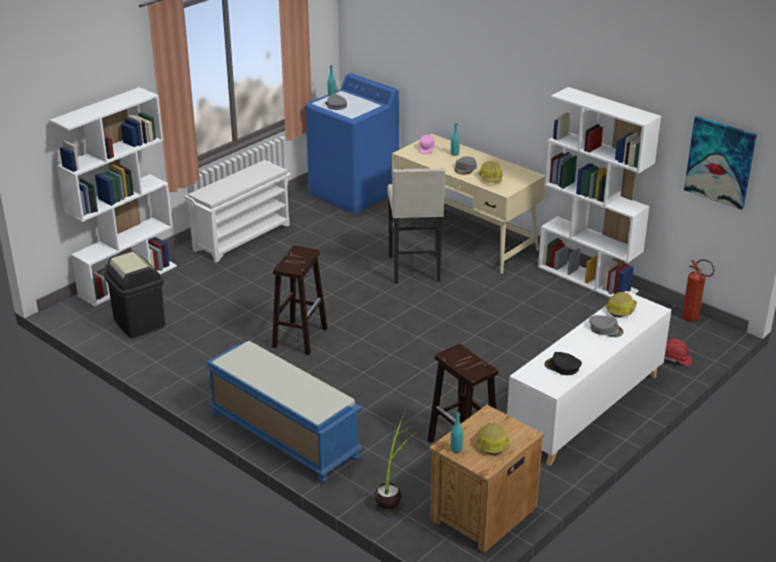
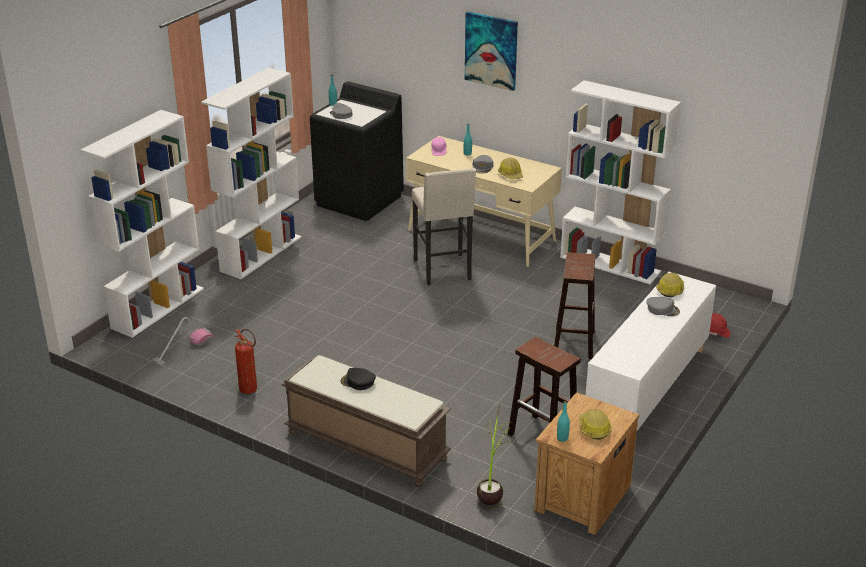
camera: 10 degrees left, 0 degrees up
black trash can [104,250,165,338] -> vacuum cleaner [153,317,213,366]
white shoe rack [184,160,291,263] -> white bookcase [201,67,302,279]
blue bench [205,341,363,483] -> brown bench [281,355,451,487]
brown stool [272,246,328,355] -> brown stool moved to [554,252,595,359]
blue washing machine [305,73,399,214] -> black washing machine [310,82,404,221]
black cap [545,352,582,375] -> black cap moved to [340,368,376,390]
fire extinguisher [682,259,714,322] -> fire extinguisher moved to [235,329,257,394]
picture [684,116,757,210] -> picture moved to [465,12,518,91]

